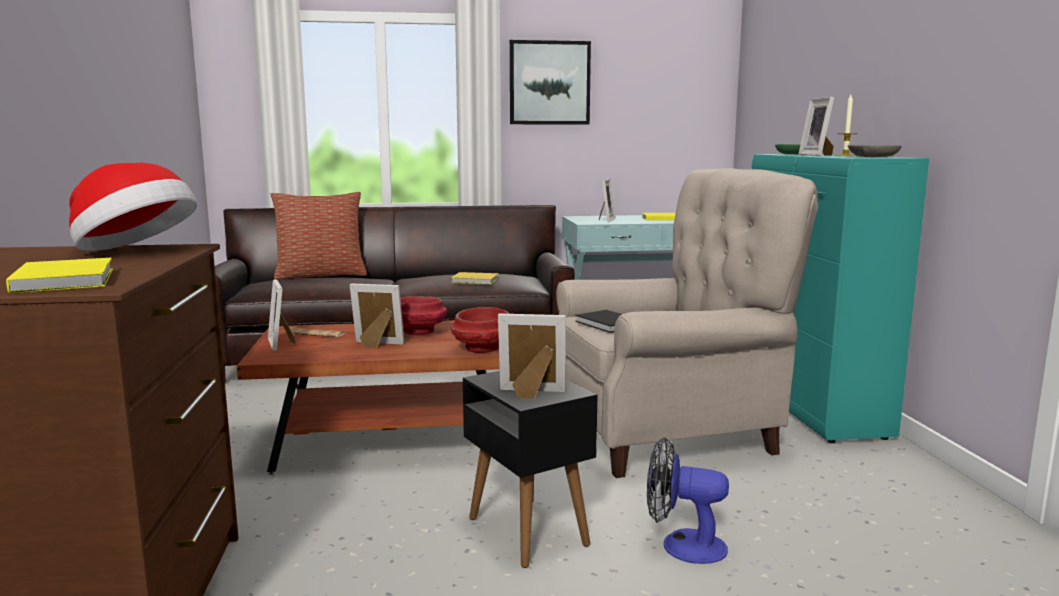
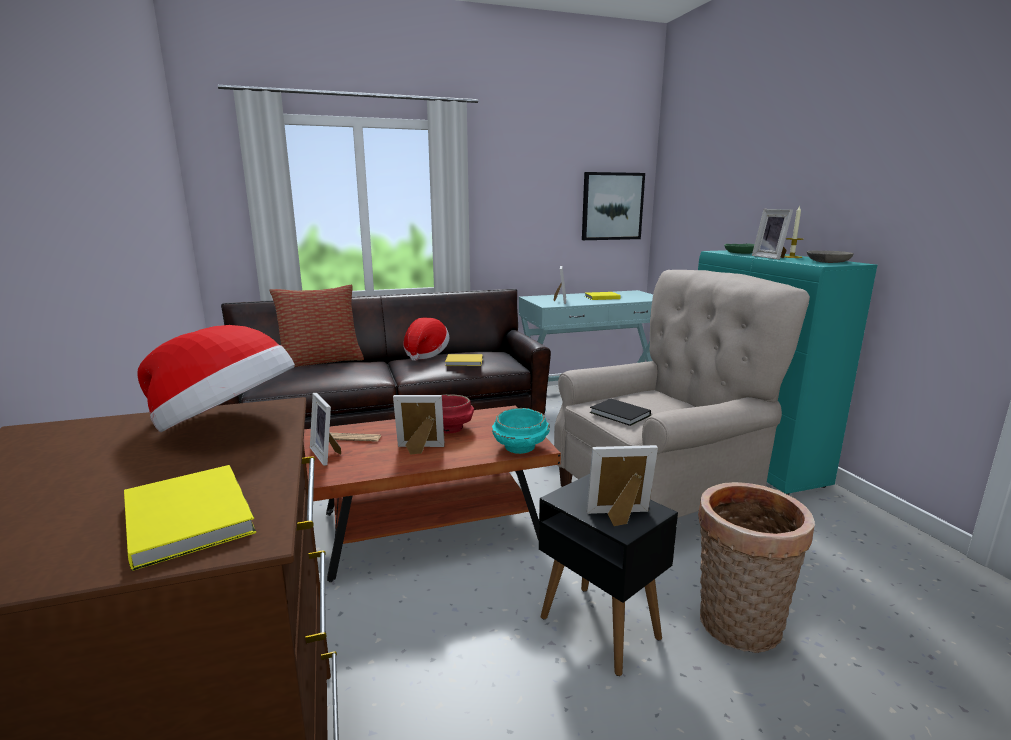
camera: 10 degrees left, 5 degrees up
red bowl [451,307,509,353] -> turquoise bowl [492,408,550,454]
picture [510,40,591,125] -> picture moved to [582,172,645,240]
fan [647,437,729,564] -> basket [698,482,815,653]
none -> hat [403,318,450,361]

